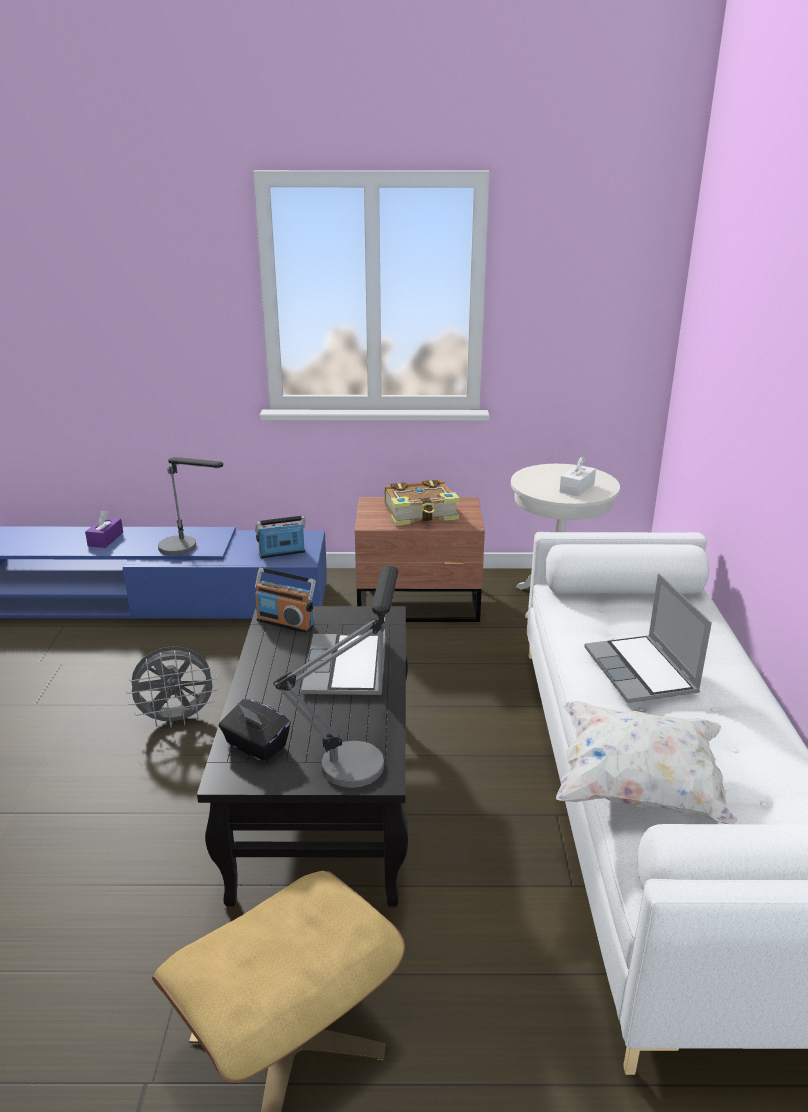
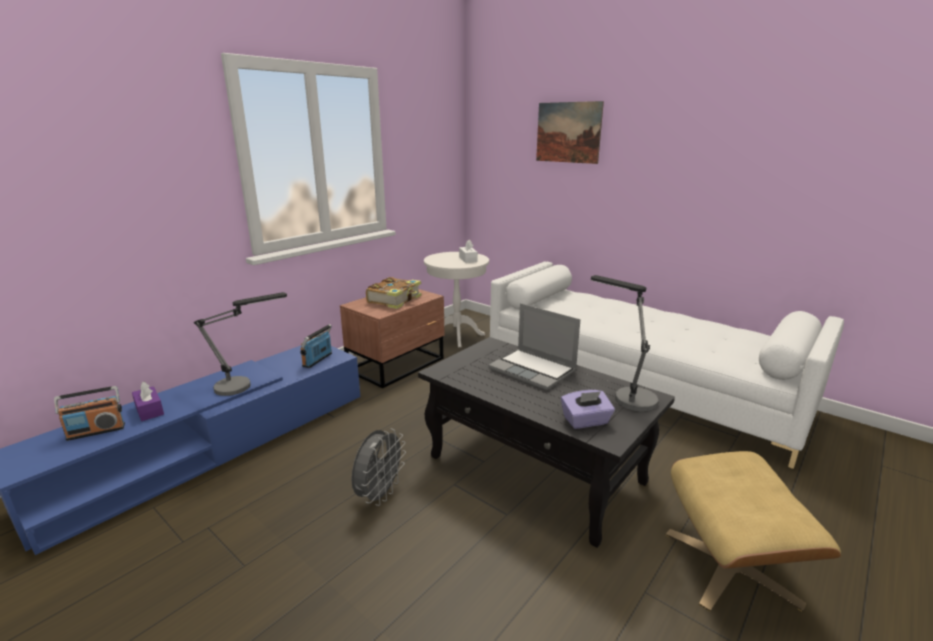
camera: 50 degrees left, 5 degrees down
black tissue box [219,699,291,762] -> purple tissue box [561,390,615,429]
radio [255,568,316,633] -> radio moved to [54,386,125,441]
white pillow [556,701,739,824] -> none
laptop [584,573,712,703] -> none
none -> picture [536,101,604,164]

